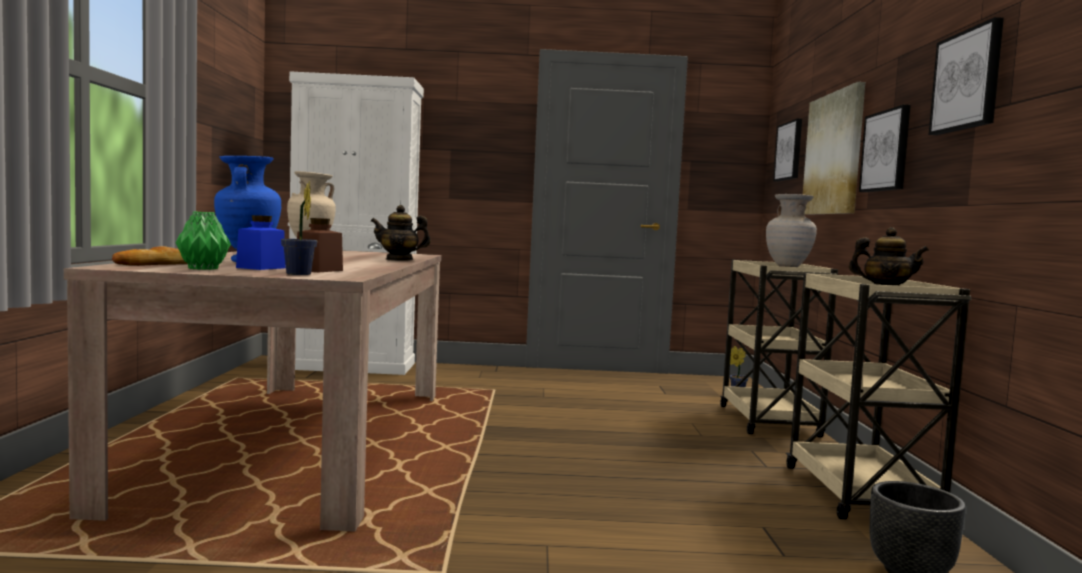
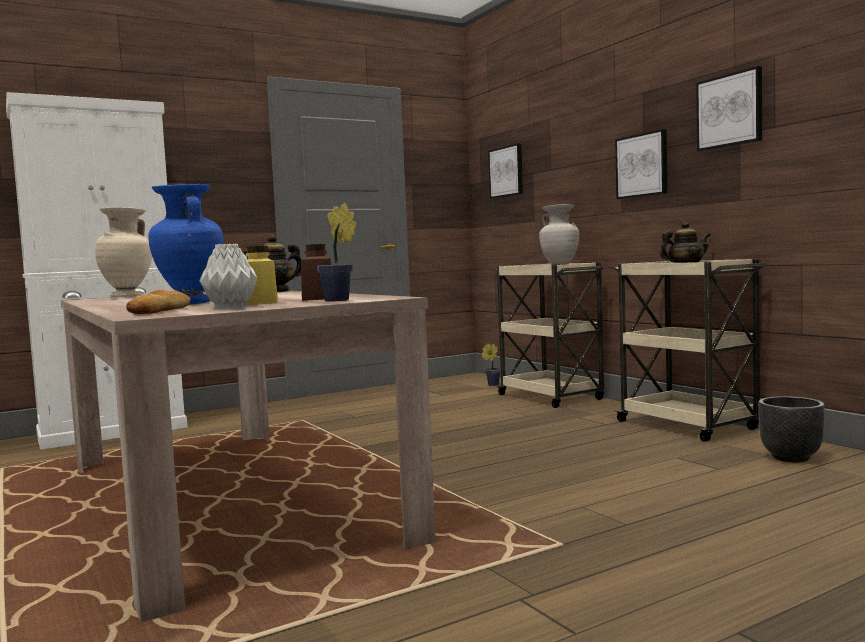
camera: 30 degrees left, 0 degrees up
green vase [176,211,231,270] -> grey vase [200,244,257,309]
blue jar [236,215,286,270] -> yellow jar [246,246,278,305]
picture [803,82,865,215] -> none

